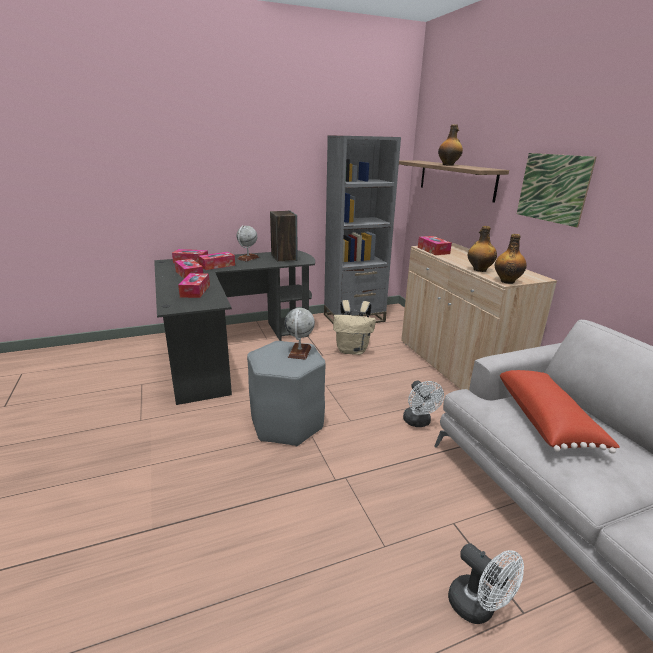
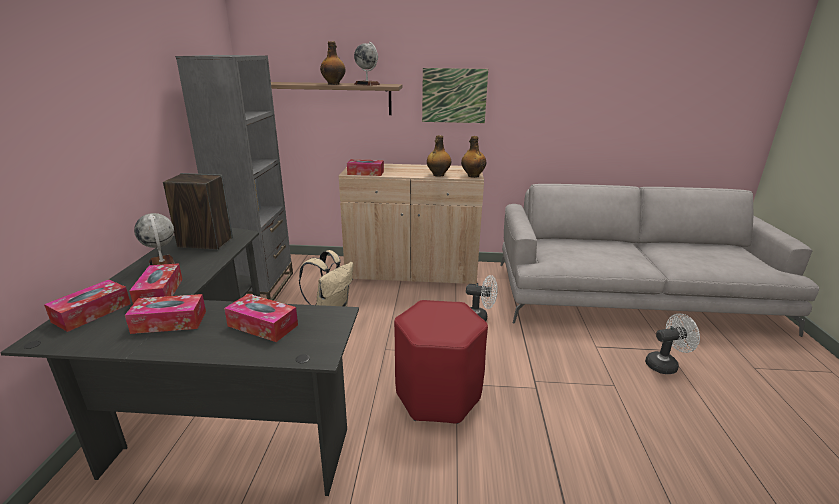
camera: 65 degrees left, 0 degrees up
grey stool [247,341,325,447] -> red stool [394,300,488,424]
globe [285,308,315,360] -> globe moved to [354,42,380,86]
red pillow [500,370,620,454] -> none

